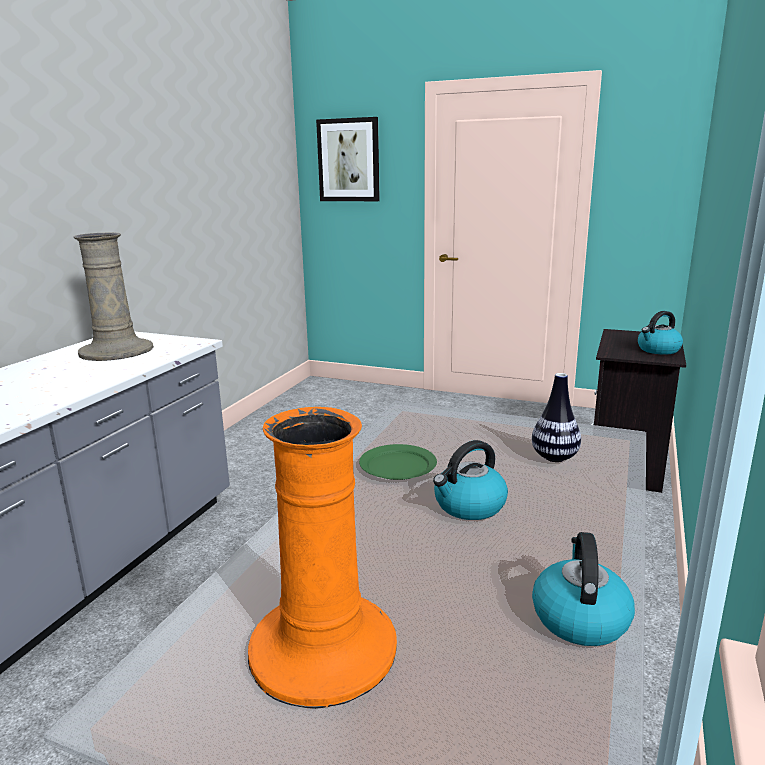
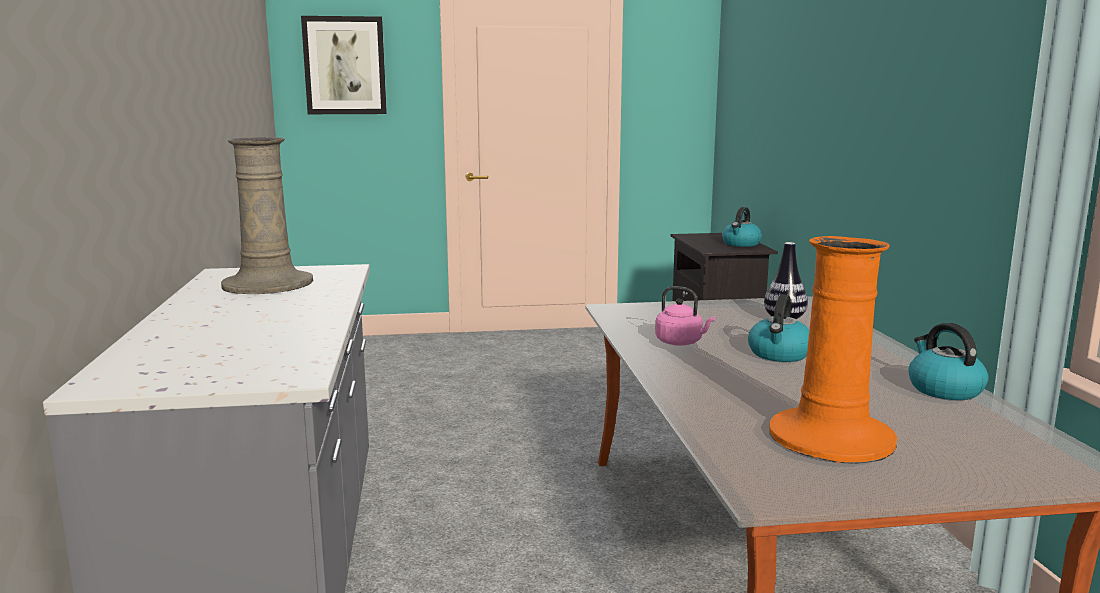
camera: 30 degrees left, 5 degrees down
green plate [359,444,437,480] -> pink kettle [655,286,715,346]

